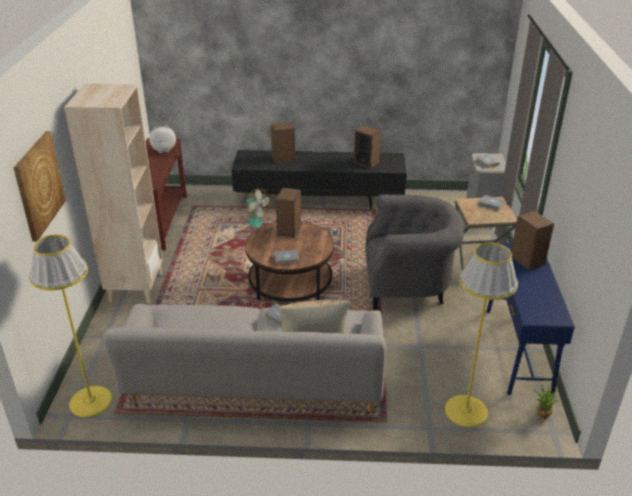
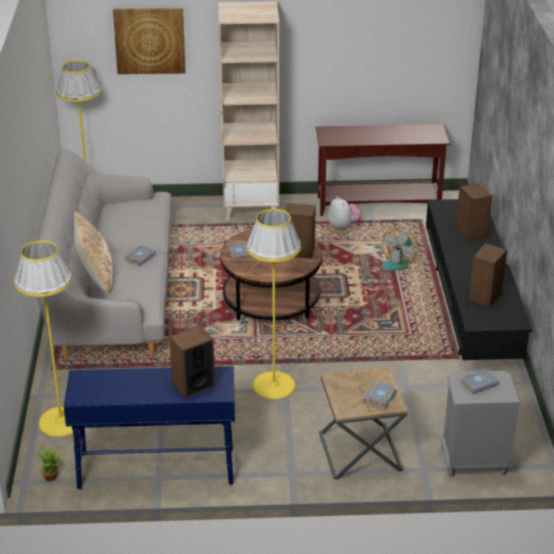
camera: 85 degrees right, 0 degrees up
plush toy [149,126,176,153] -> plush toy moved to [328,196,362,231]
grey armchair [365,194,464,311] -> yellow floor lamp [246,209,301,400]

